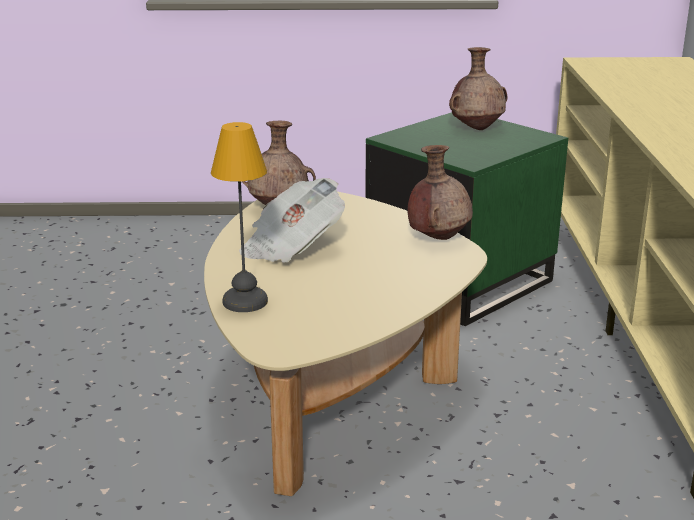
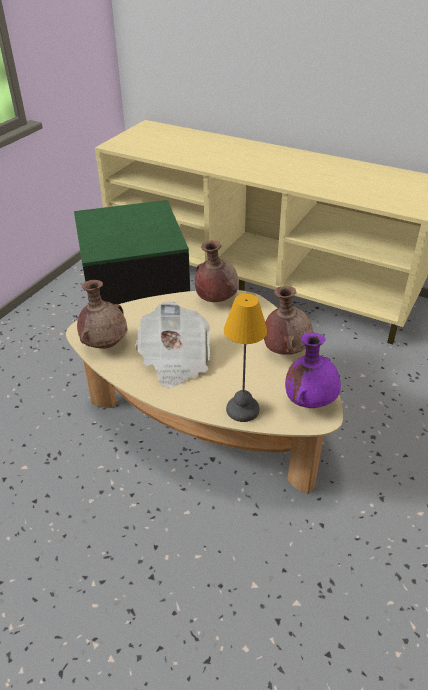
camera: 60 degrees left, 15 degrees up
brown vase [449,47,507,130] -> brown vase moved to [264,286,313,355]
none -> purple vase [285,332,341,408]

